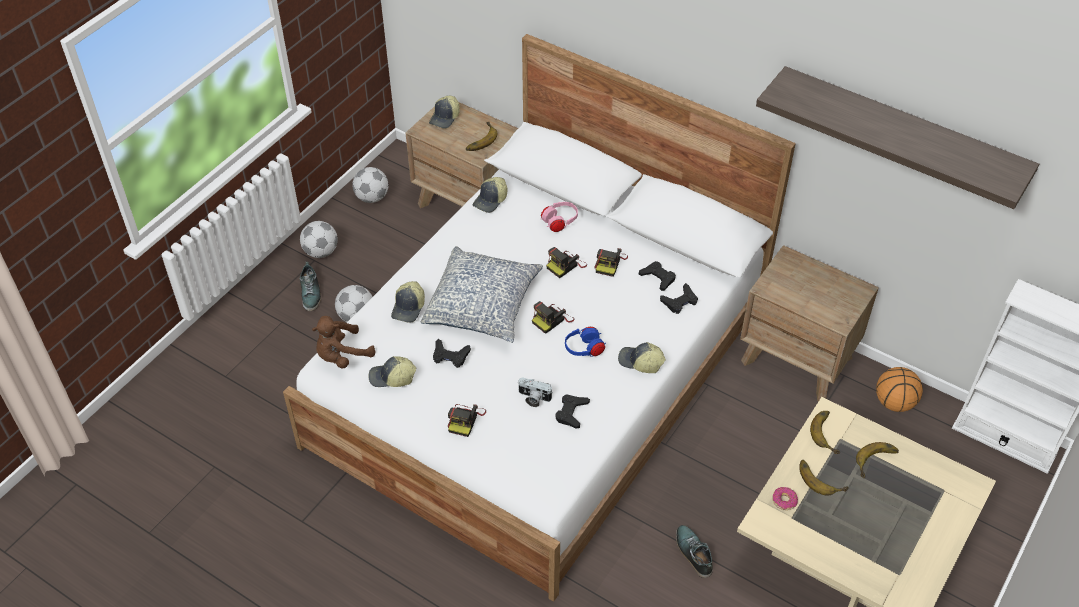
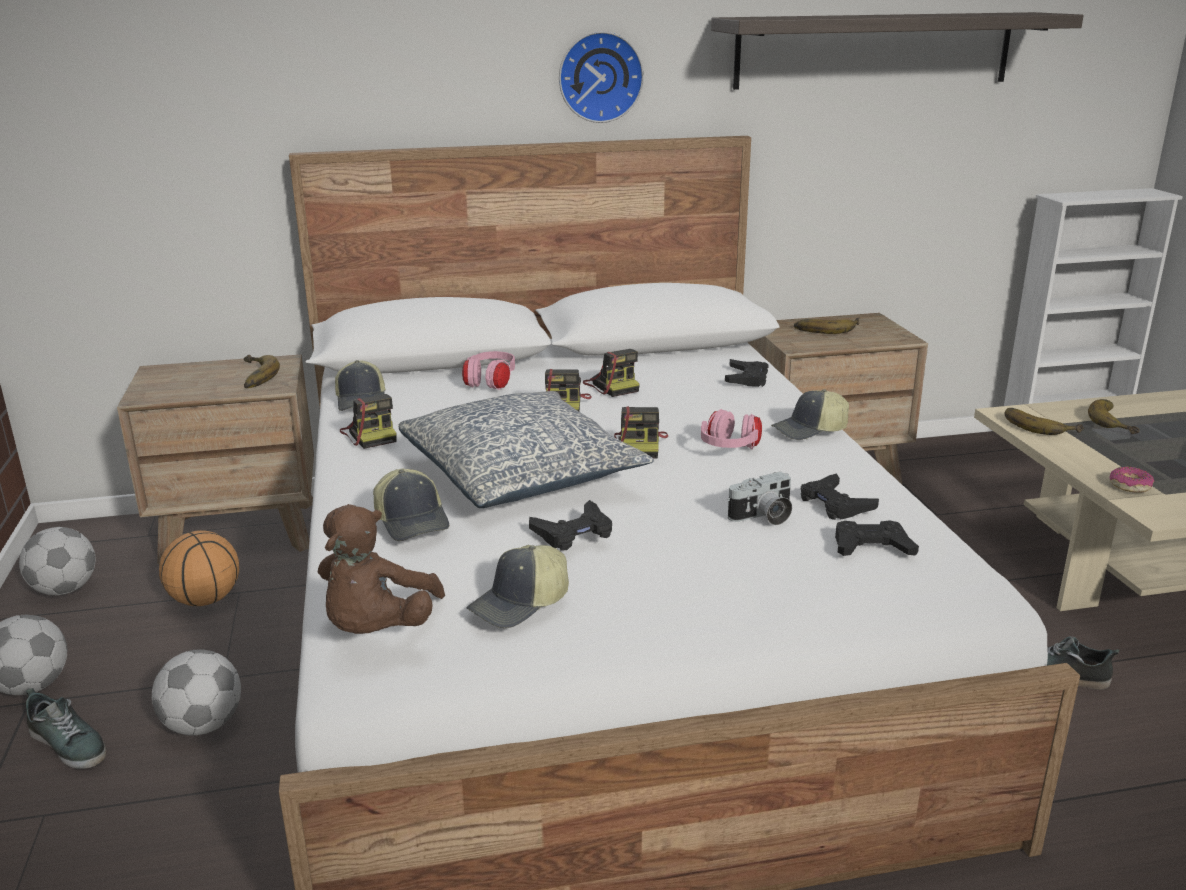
camera: 45 degrees left, 25 degrees down
cap [429,96,460,128] -> none
camera [447,404,486,437] -> camera moved to [340,394,397,449]
blue headphones [565,327,606,357] -> pink headphones [701,409,762,449]
black game controller [639,261,676,291] -> black game controller moved to [835,520,919,556]
banana [799,460,849,496] -> banana moved to [794,318,860,334]
basketball [876,367,923,412] -> basketball moved to [159,530,239,606]
none -> wall clock [559,31,644,123]

